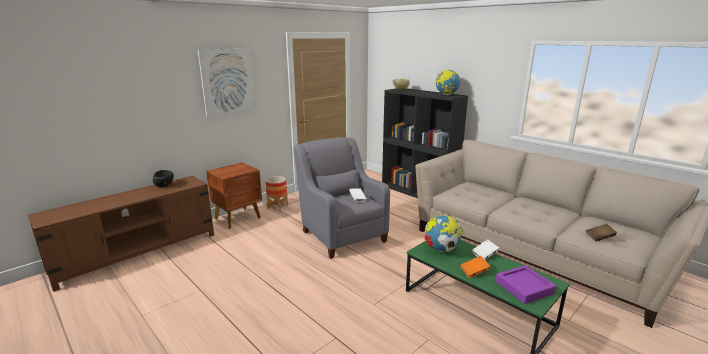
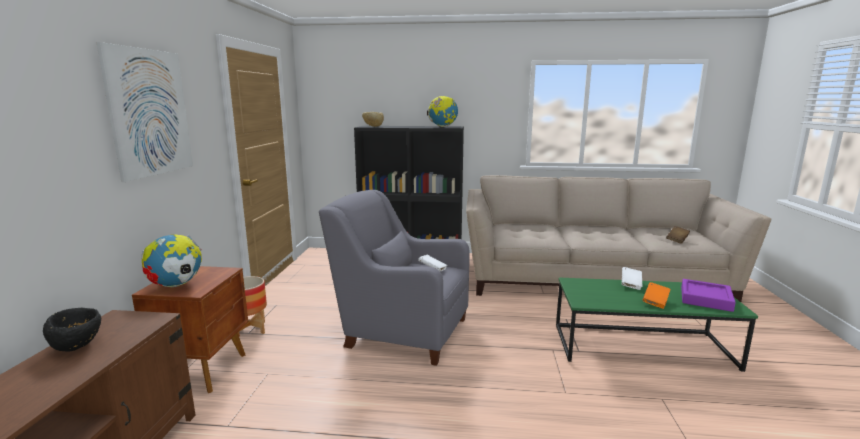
camera: 40 degrees left, 5 degrees down
globe [425,215,463,252] -> globe moved to [141,234,202,287]

